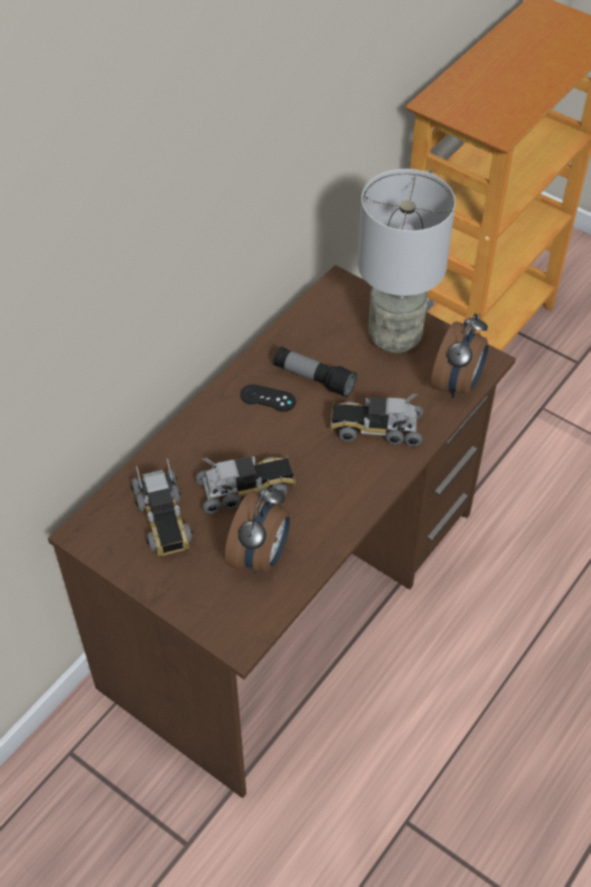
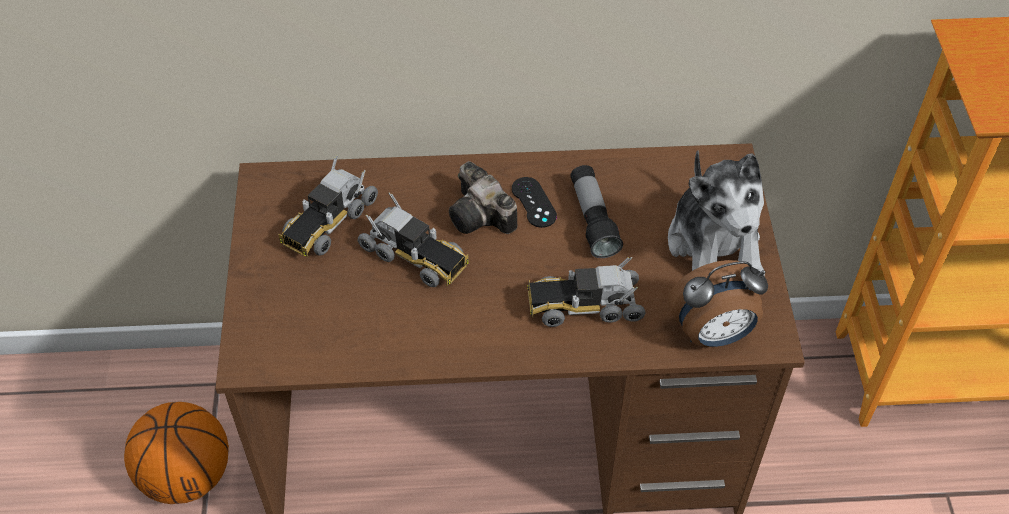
camera: 50 degrees right, 0 degrees up
alarm clock [225,484,290,574] -> none
toy truck [330,394,424,447] -> toy truck turned 60 degrees counterclockwise [527,257,645,327]
grey table lamp [358,169,456,353] -> plush toy [668,150,765,276]
none -> basketball [124,402,229,504]
none -> camera [449,161,517,234]

